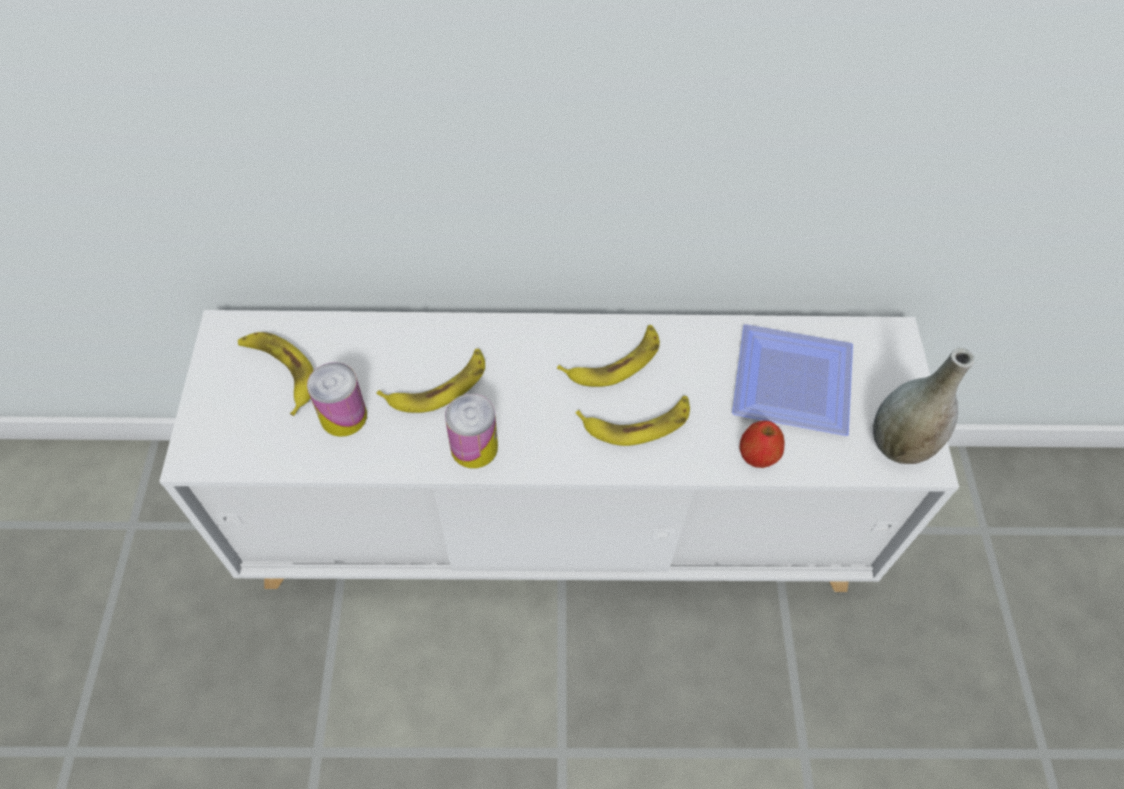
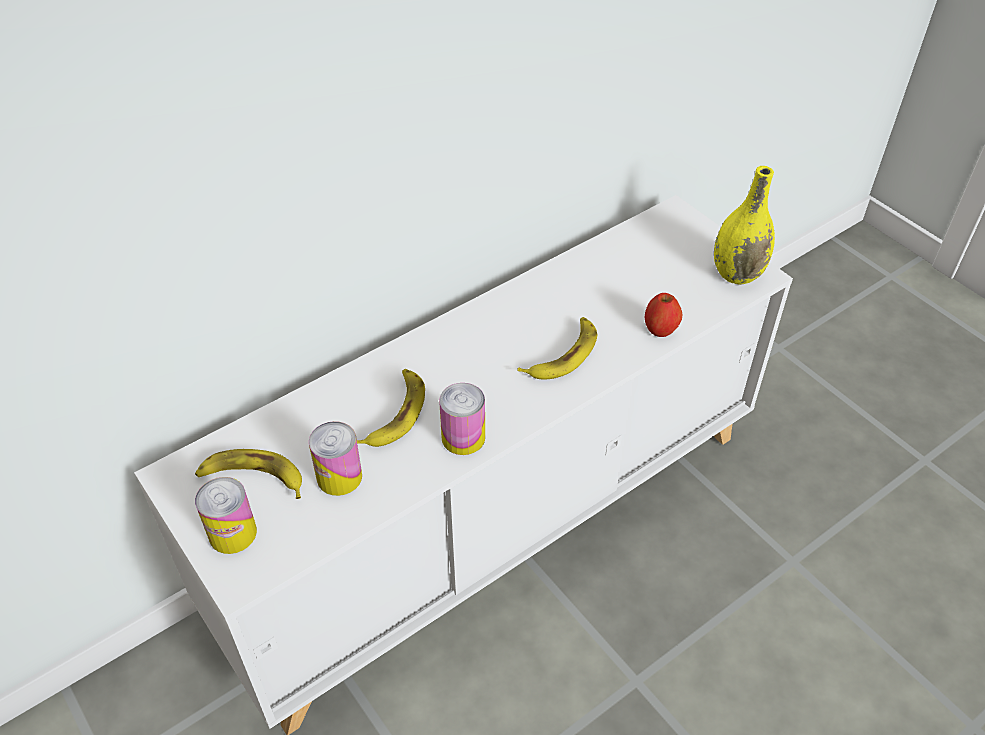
camera: 35 degrees left, 10 degrees down
banana [557,325,660,387] -> none
plate [732,324,853,436] -> none
grey vase [873,348,974,464] -> yellow vase [714,166,775,285]
none -> can [195,477,257,554]

